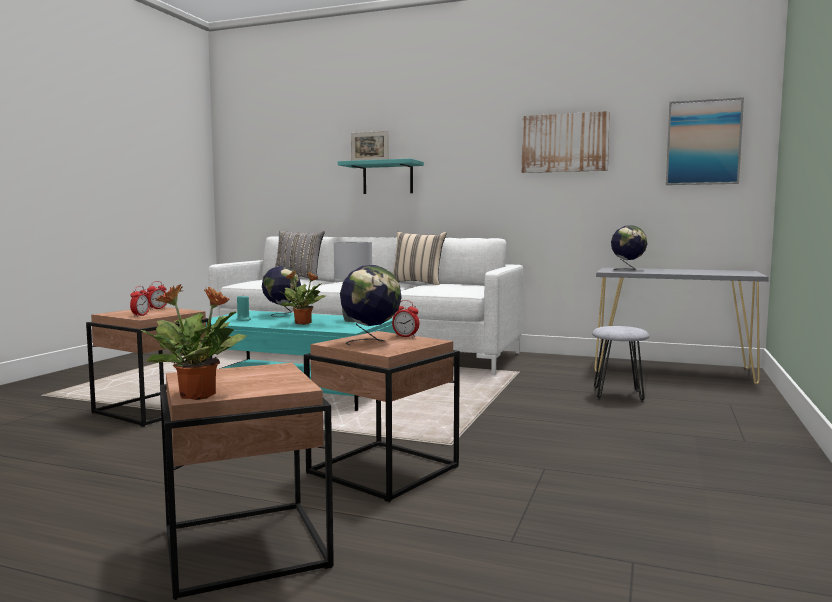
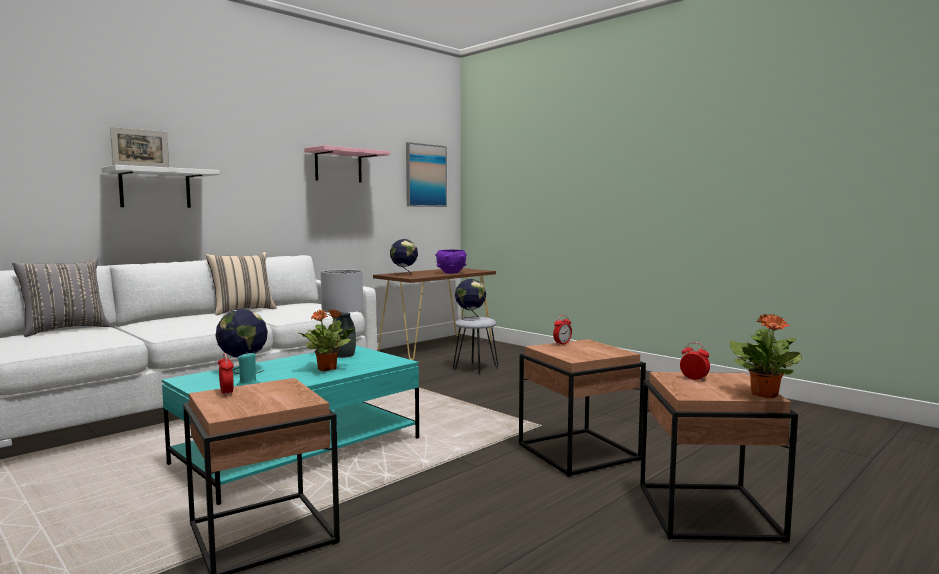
camera: 65 degrees left, 0 degrees up
alarm clock [130,286,150,317] -> alarm clock moved to [680,342,710,382]
turquoise shelf [338,158,424,194] -> white shelf [101,165,220,208]
globe [340,265,402,345] -> globe moved to [455,279,486,321]
picture [522,111,610,173] -> pink shelf [304,145,390,182]
grey console table [595,268,769,384] -> brown console table [373,268,496,360]
none -> purple bowl [435,250,467,274]

